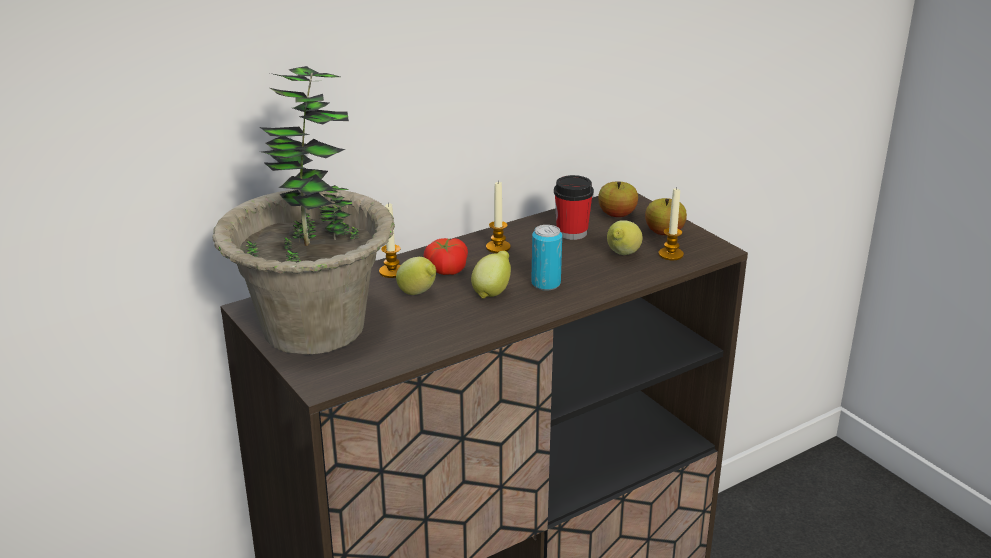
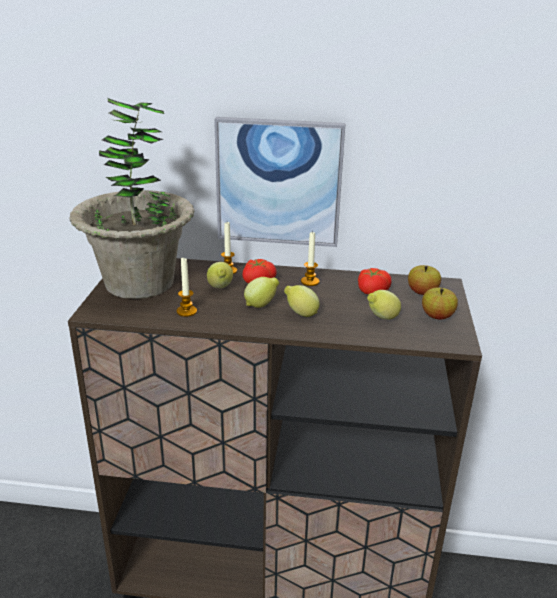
camera: 40 degrees right, 0 degrees up
can [531,225,562,291] -> lemon [284,285,320,317]
cup [554,175,594,240] -> tomato [358,268,391,295]
candle [659,188,684,260] -> candle moved to [177,258,197,317]
none -> picture [214,117,345,247]

